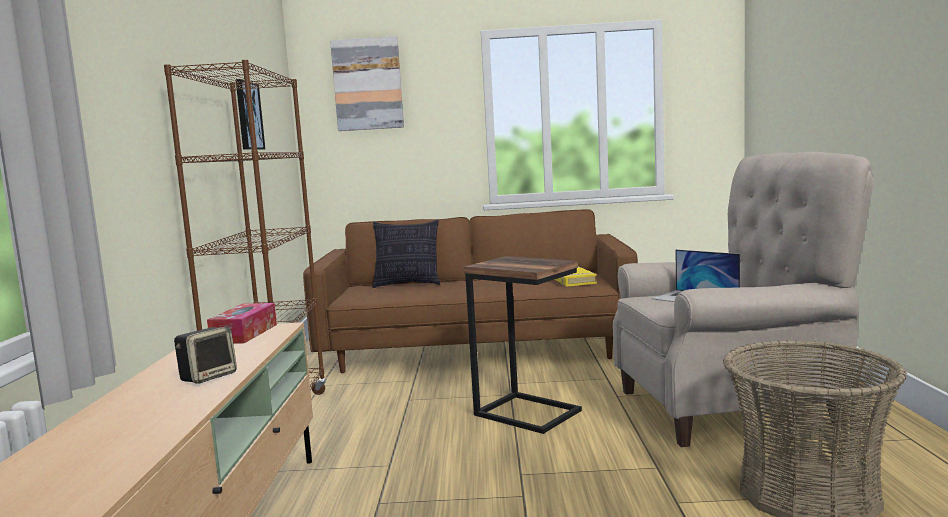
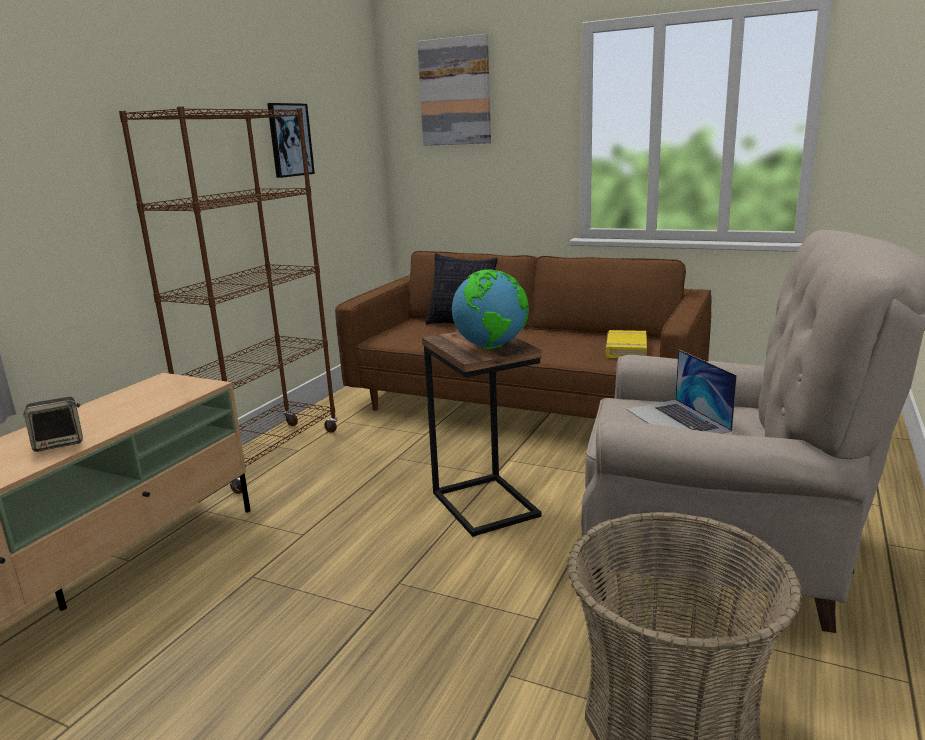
camera: 25 degrees right, 10 degrees up
tissue box [207,303,277,343] -> none
none -> globe [452,269,529,349]

